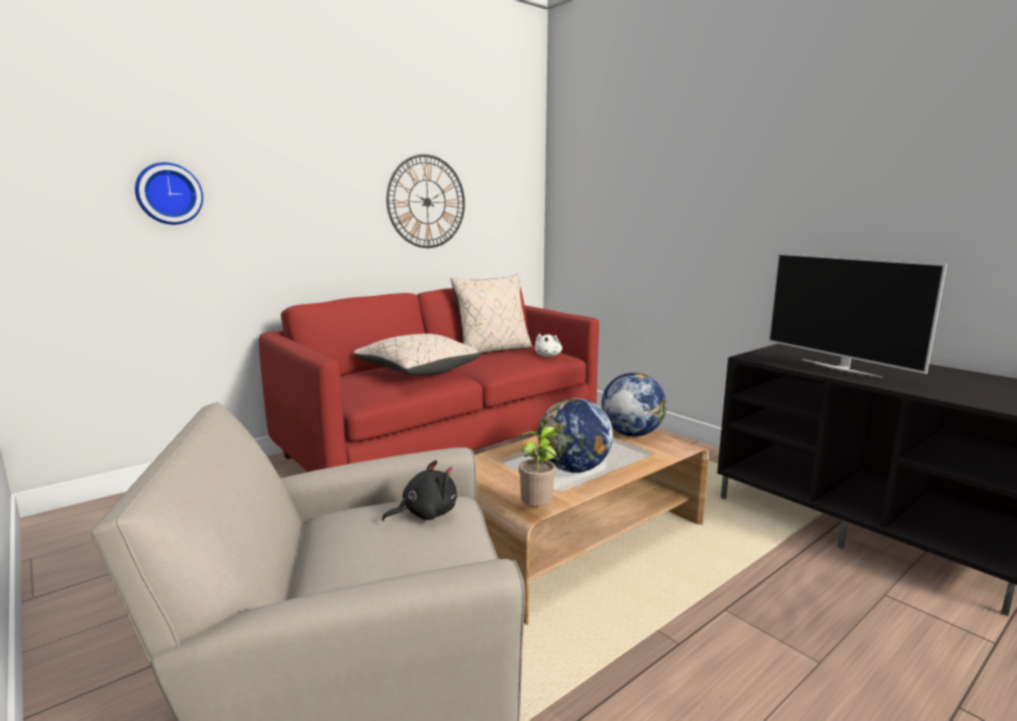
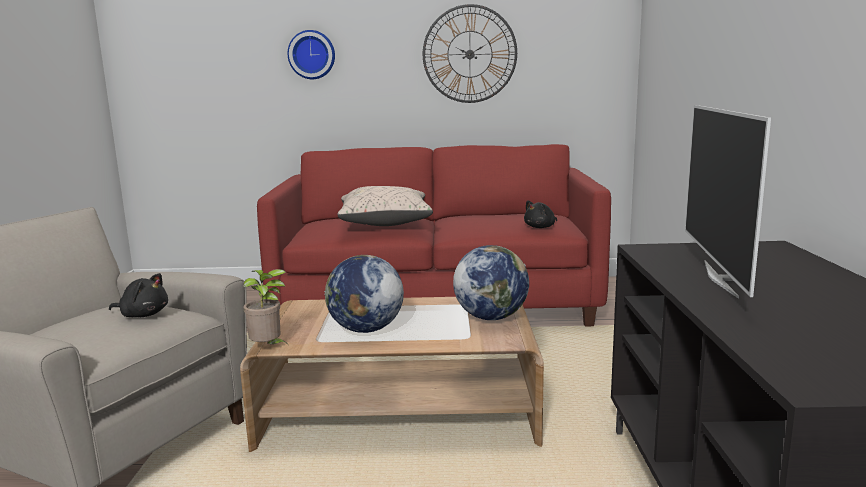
camera: 40 degrees right, 0 degrees up
wall clock [135,162,203,225] -> wall clock moved to [288,30,335,79]
beige pillow [450,274,532,353] -> none
white plush toy [535,334,562,357] -> black plush toy [524,200,557,228]

